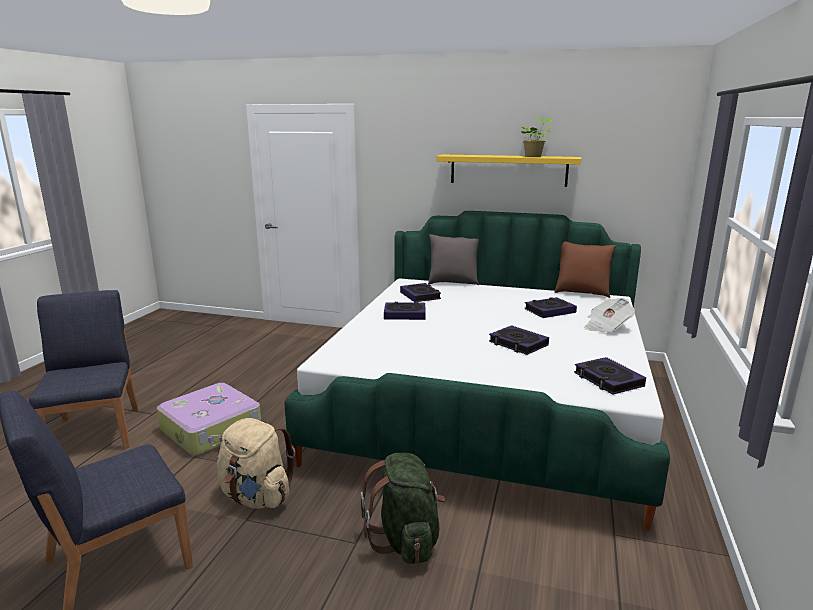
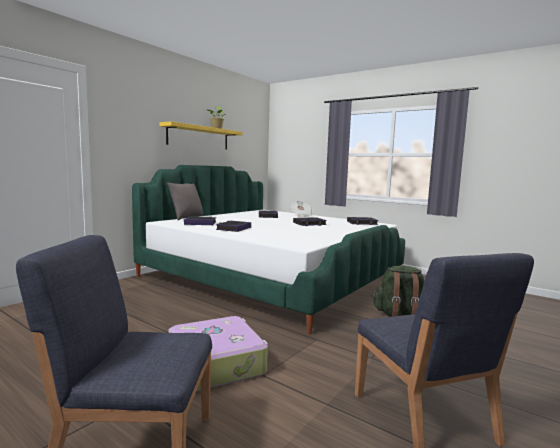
camera: 70 degrees left, 10 degrees down
beige backpack [217,418,295,509] -> none
brown pillow [554,241,616,298] -> none

